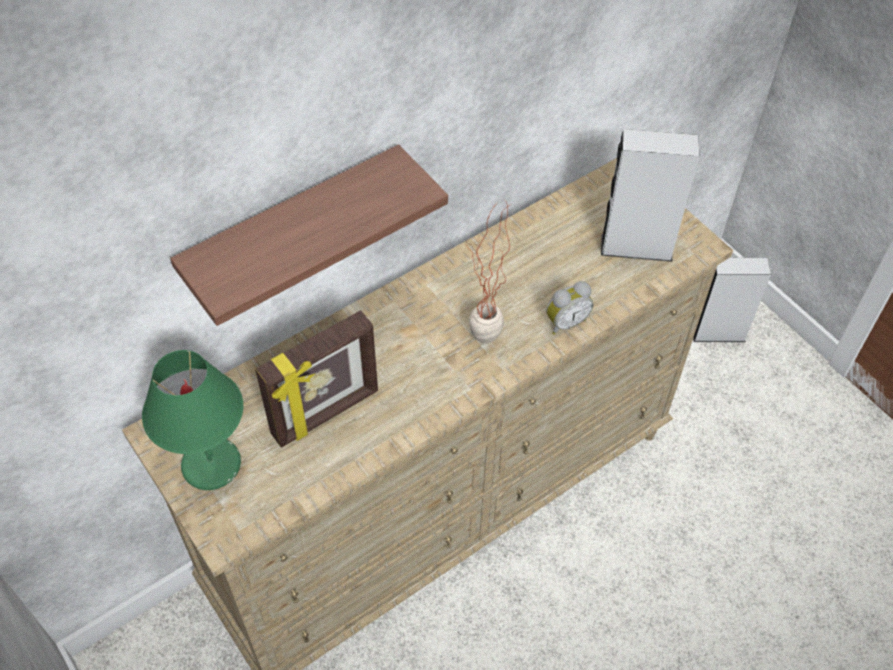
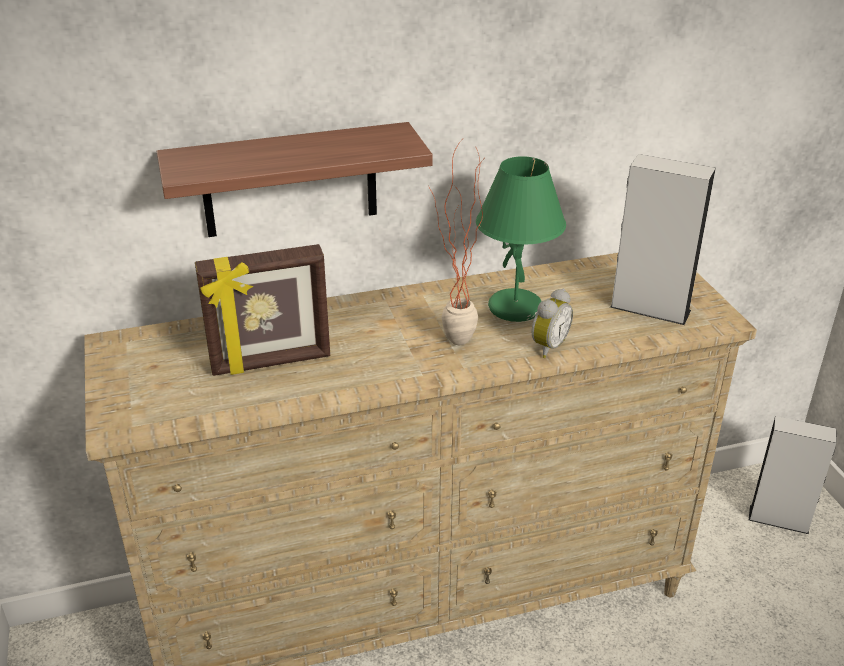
camera: 20 degrees right, 20 degrees down
green table lamp [142,350,243,490] -> green table lamp moved to [476,156,566,322]
alarm clock [546,281,594,335] -> alarm clock turned 45 degrees counterclockwise [532,289,573,358]

